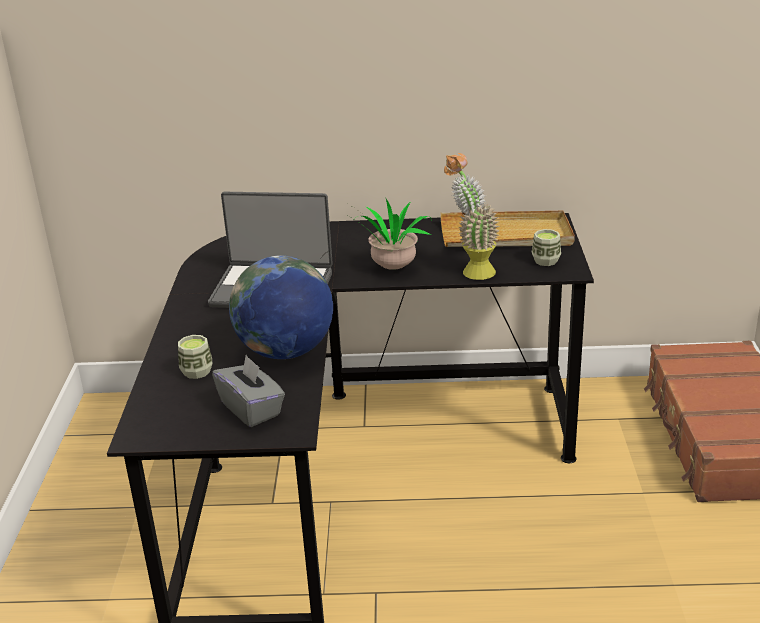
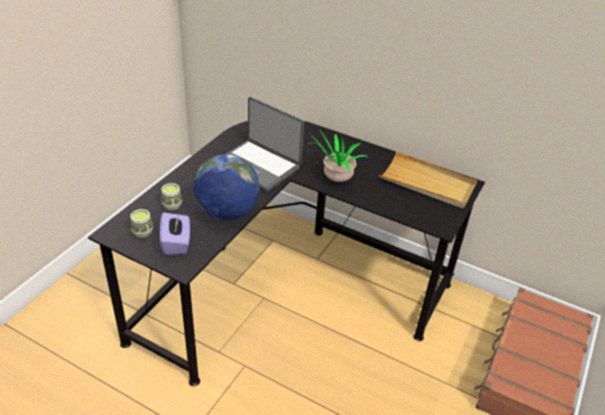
camera: 25 degrees right, 10 degrees up
grey tissue box [212,355,285,427] -> purple tissue box [160,212,190,255]
potted plant [444,153,500,280] -> none
cup [532,229,561,266] -> cup moved to [131,209,153,238]

